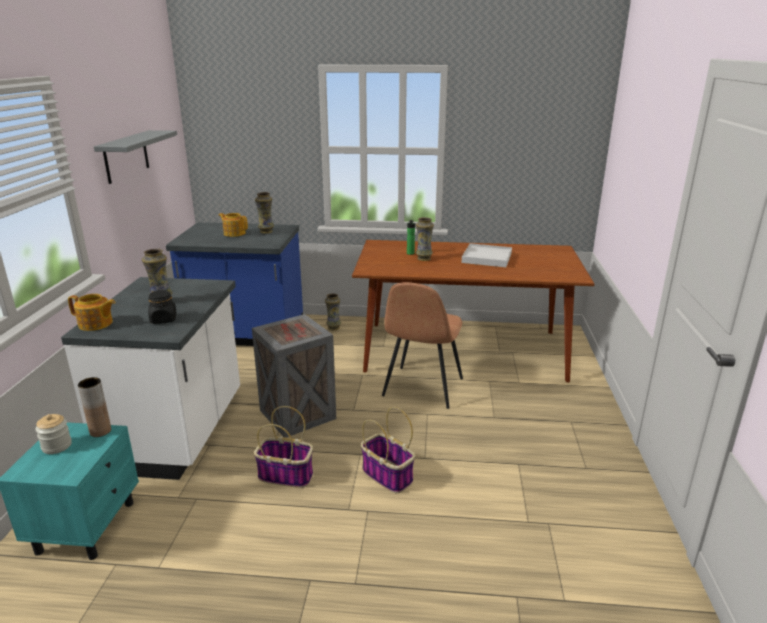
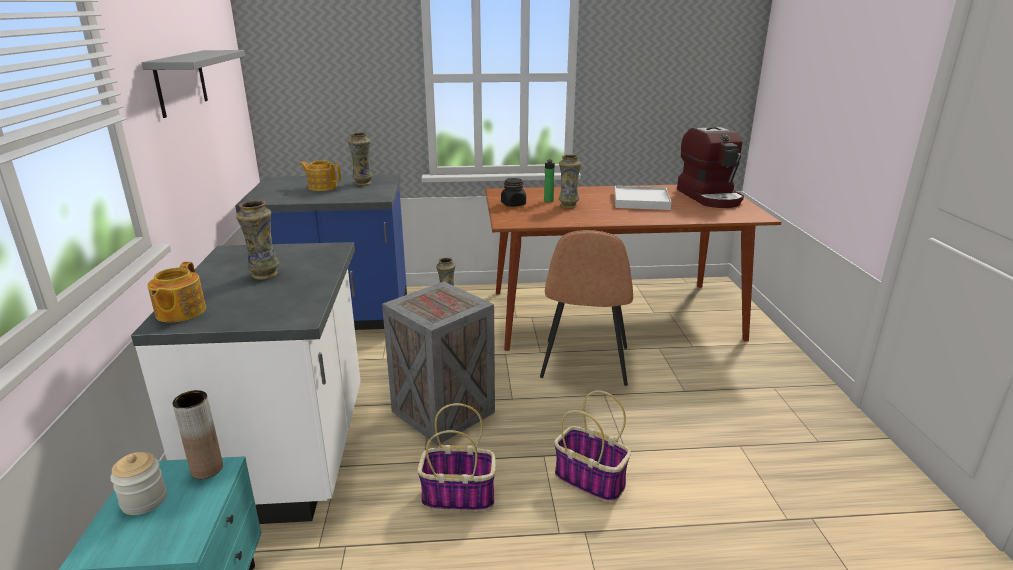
camera: 10 degrees left, 0 degrees up
teapot [68,294,116,331] -> teapot turned 90 degrees clockwise [147,262,206,322]
black jar [148,290,177,324] -> black jar moved to [501,178,526,207]
none -> coffee machine [677,127,744,208]

